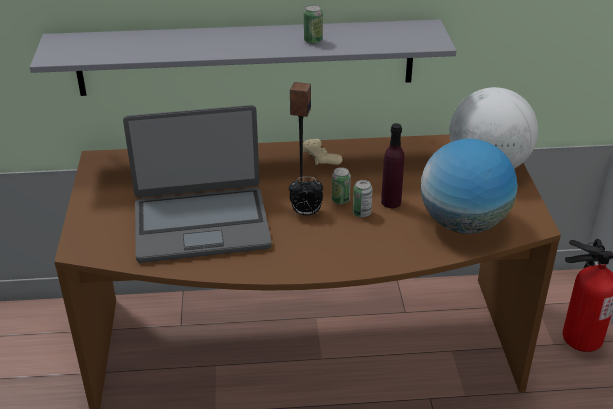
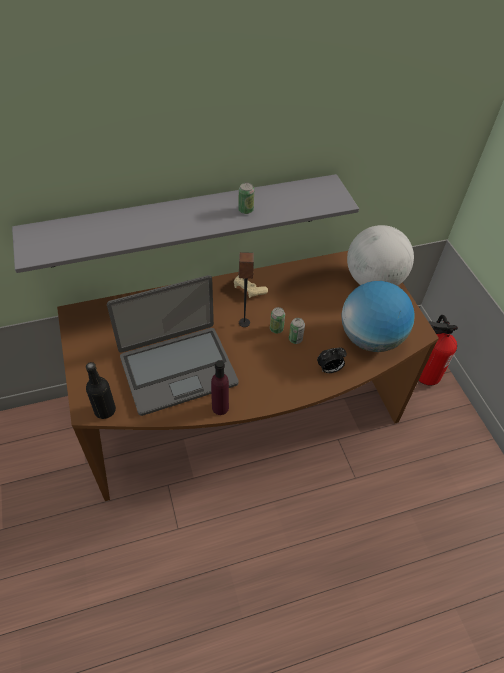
camera: 15 degrees left, 15 degrees up
alarm clock [289,177,323,216] -> alarm clock moved to [317,348,347,373]
purple bottle [381,123,404,208] -> purple bottle moved to [211,360,229,415]
none -> black bottle [86,362,116,419]

